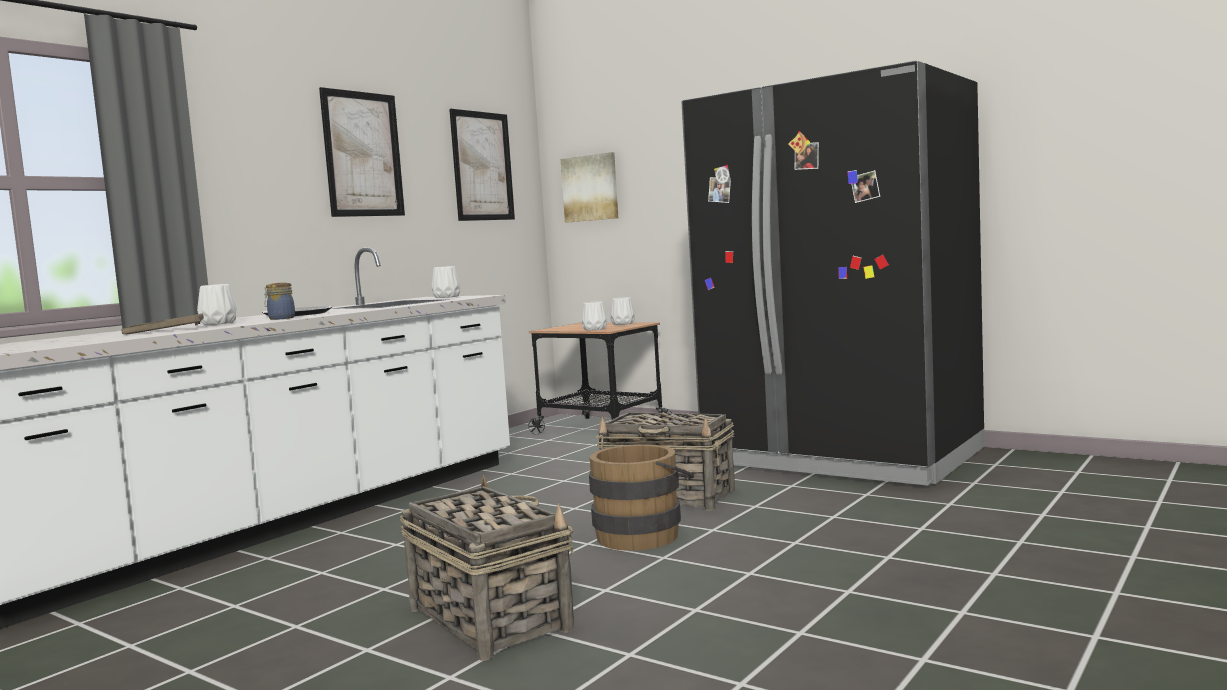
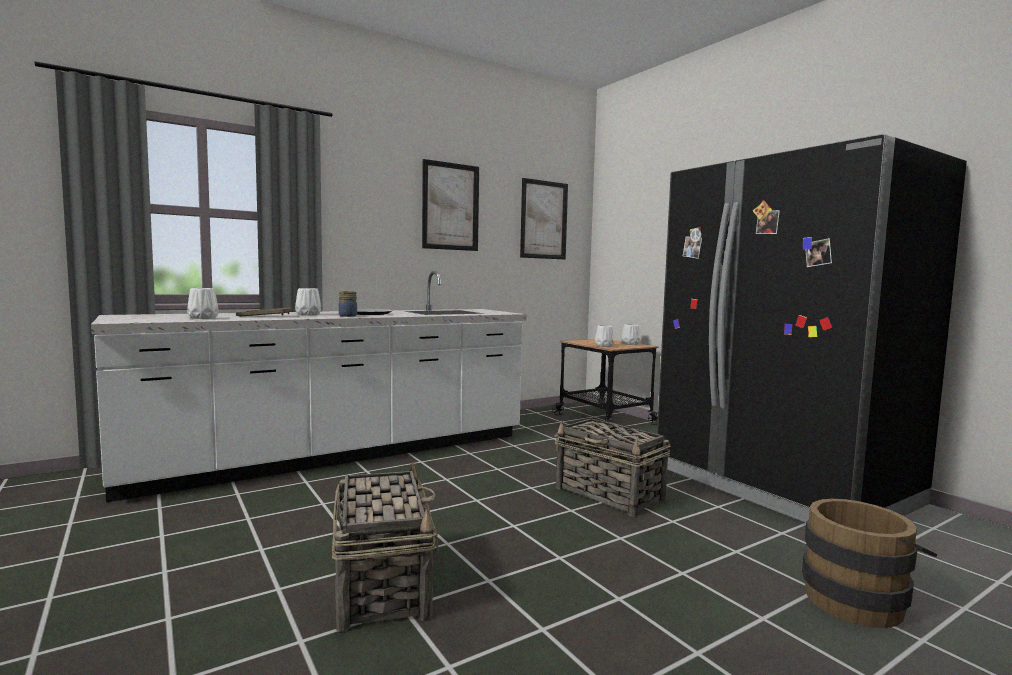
camera: 20 degrees right, 0 degrees up
white vase [432,266,460,298] -> white vase moved to [187,288,219,319]
picture [561,152,618,223] -> none
brown bucket [589,444,694,551] -> brown bucket moved to [802,499,937,628]

